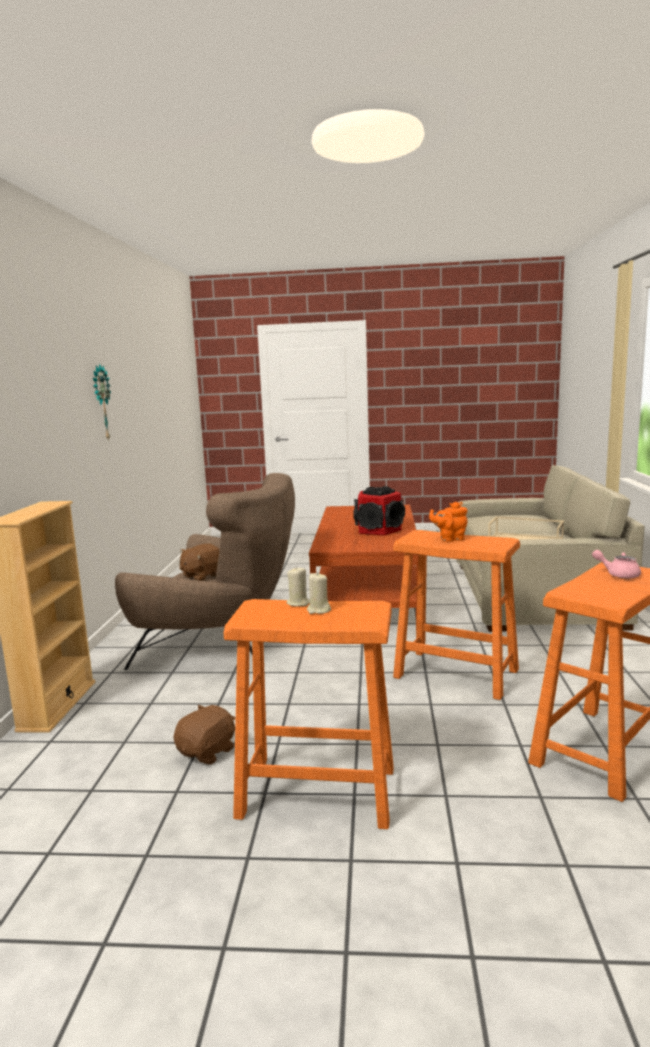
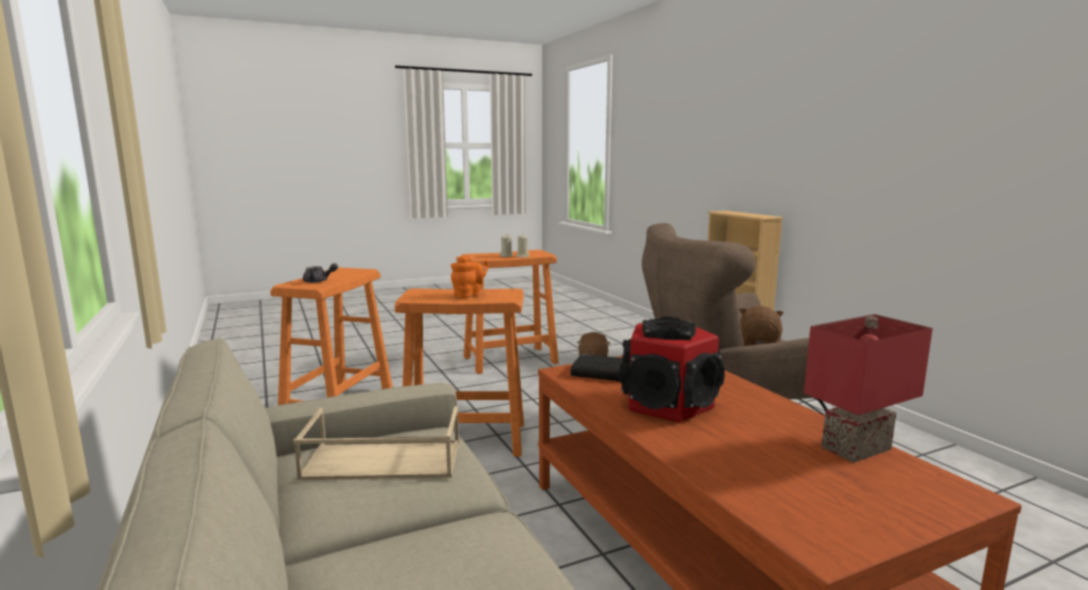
camera: 150 degrees right, 0 degrees up
wall clock [93,364,111,440] -> none
pink teapot [592,550,641,579] -> grey teapot [303,263,338,283]
none -> black book [570,354,622,382]
none -> red table lamp [804,314,933,463]

